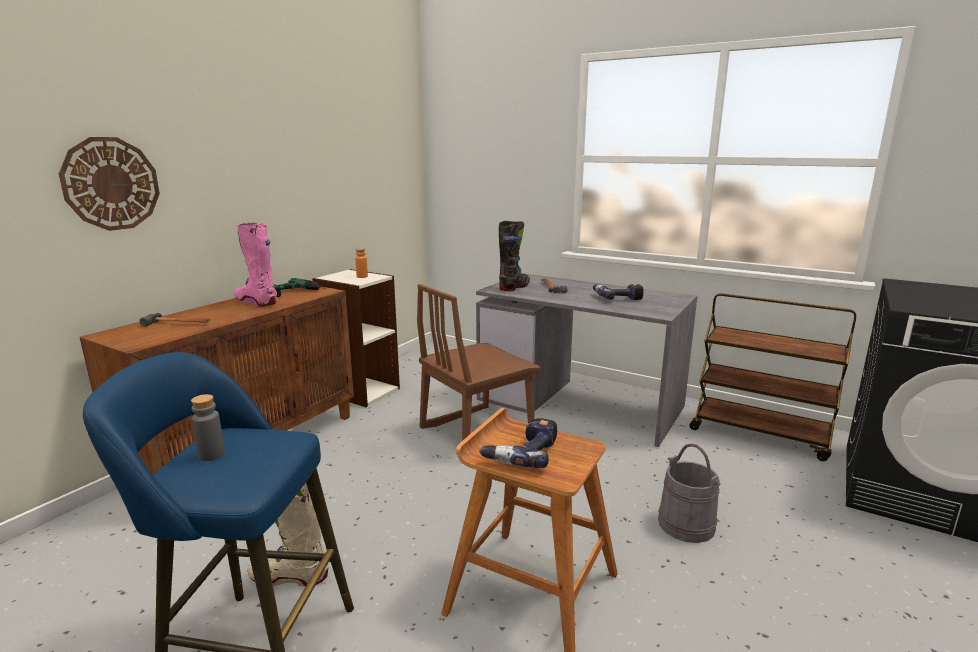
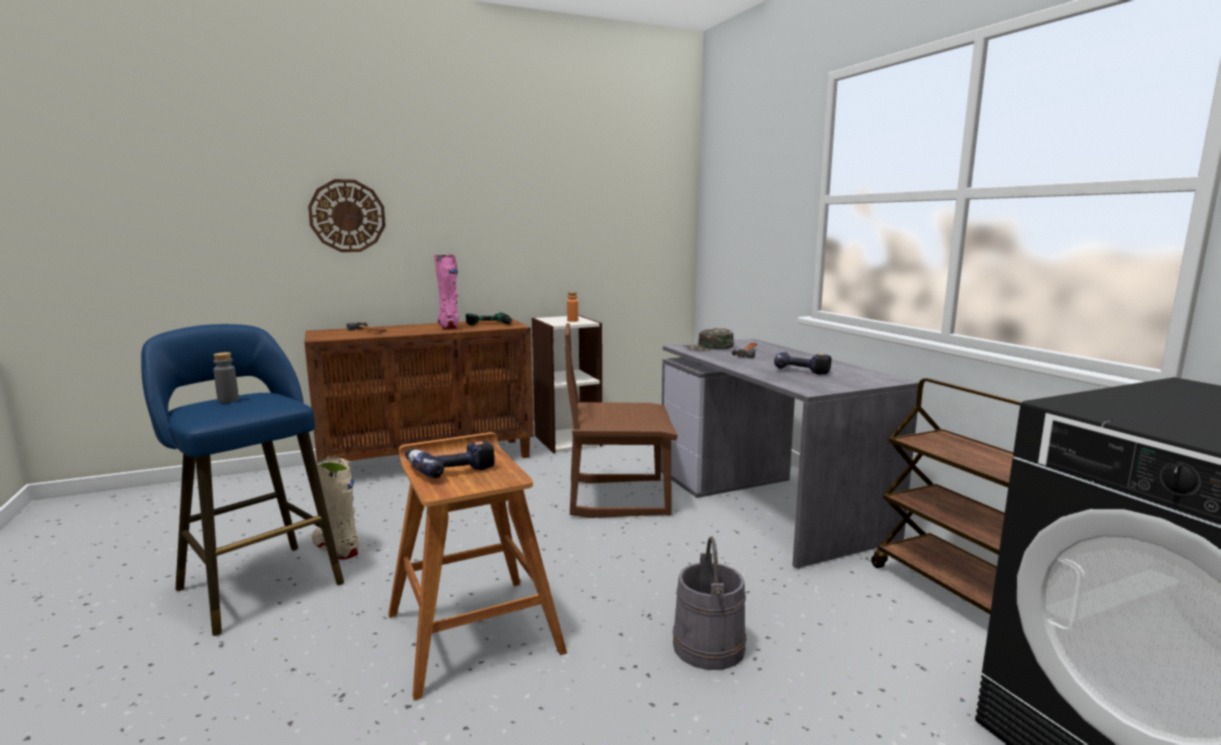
camera: 35 degrees right, 5 degrees down
black boot [499,221,530,291] -> green cap [684,328,734,351]

